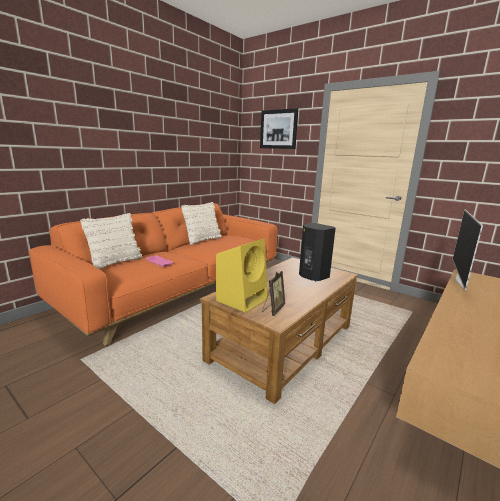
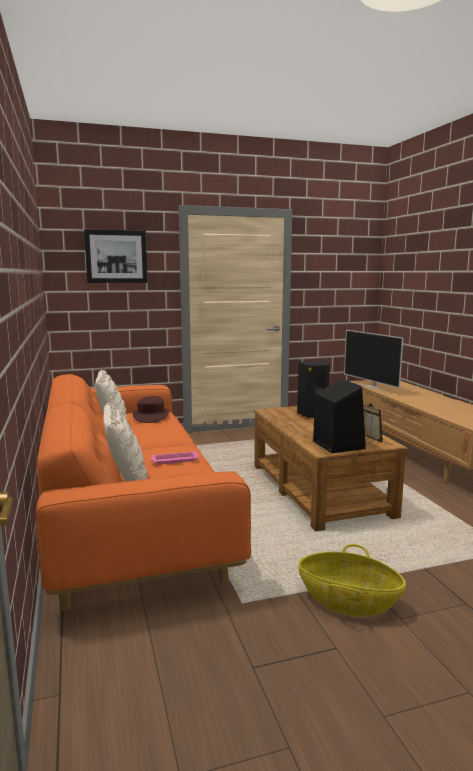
camera: 55 degrees left, 5 degrees down
yellow speaker [216,238,268,313] -> black speaker [313,379,366,453]
none -> brown hat [133,396,169,423]
none -> basket [298,544,406,617]

